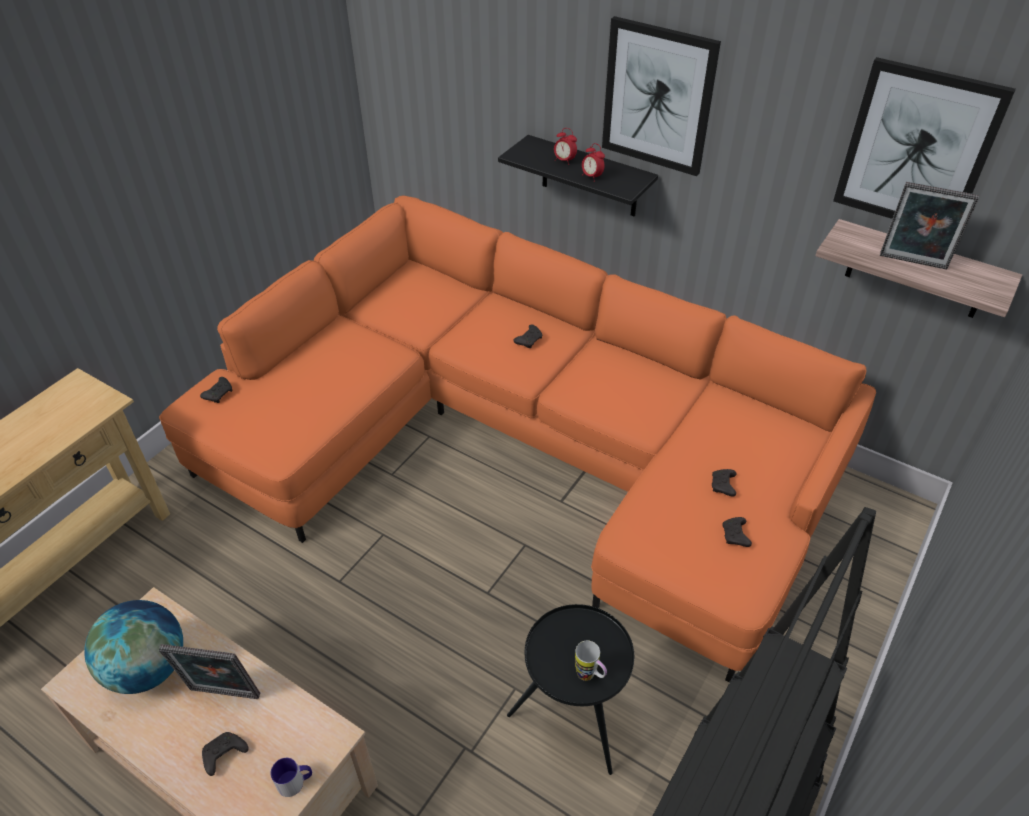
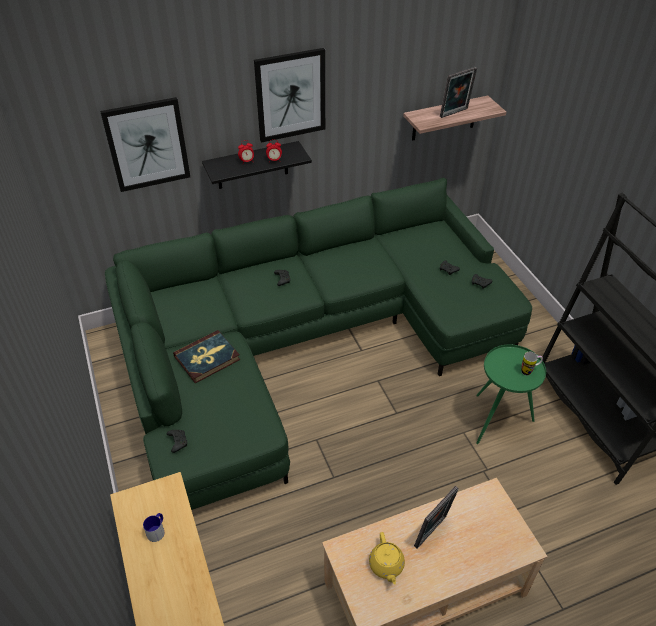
camera: 55 degrees left, 0 degrees up
globe [84,600,183,694] -> yellow teapot [369,532,405,585]
orange sofa [159,195,876,683] -> green sofa [105,178,532,510]
black game controller [202,732,249,776] -> none
mug [270,758,312,797] -> mug moved to [143,513,164,542]
black side table [507,604,634,775] -> green side table [476,345,546,444]
picture [833,57,1016,219] -> picture moved to [100,97,190,192]
none -> book [173,330,240,383]

